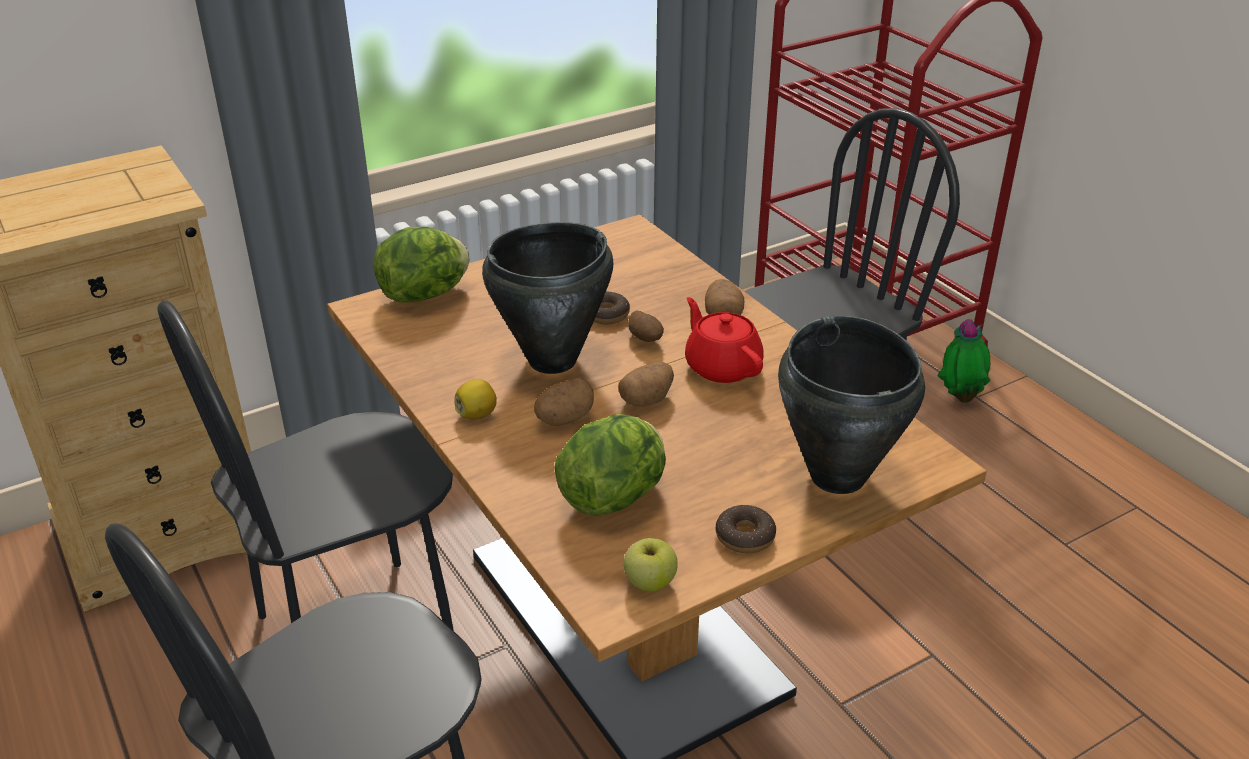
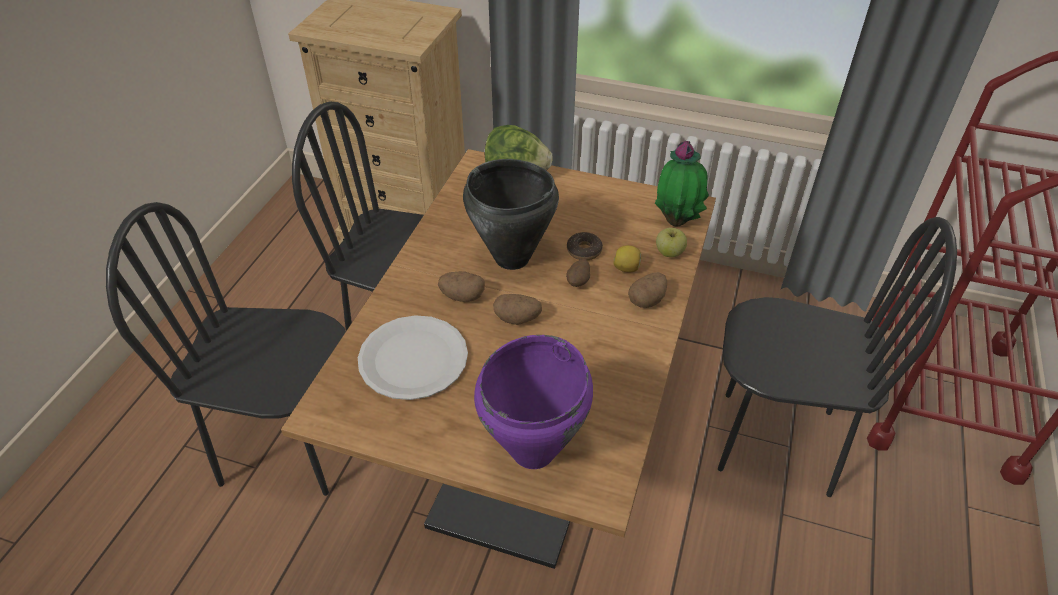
camera: 50 degrees right, 10 degrees up
lemon [454,379,497,419] -> lemon moved to [613,245,641,273]
lettuce [554,414,666,516] -> white plate [358,315,468,400]
apple [624,538,678,591] -> apple moved to [656,228,687,257]
red teapot [685,297,763,383] -> none
donut [716,505,776,553] -> none
black cooking pot [778,315,925,494] -> purple cooking pot [474,335,593,469]
potted plant [937,319,990,403] -> potted plant moved to [655,141,709,226]

